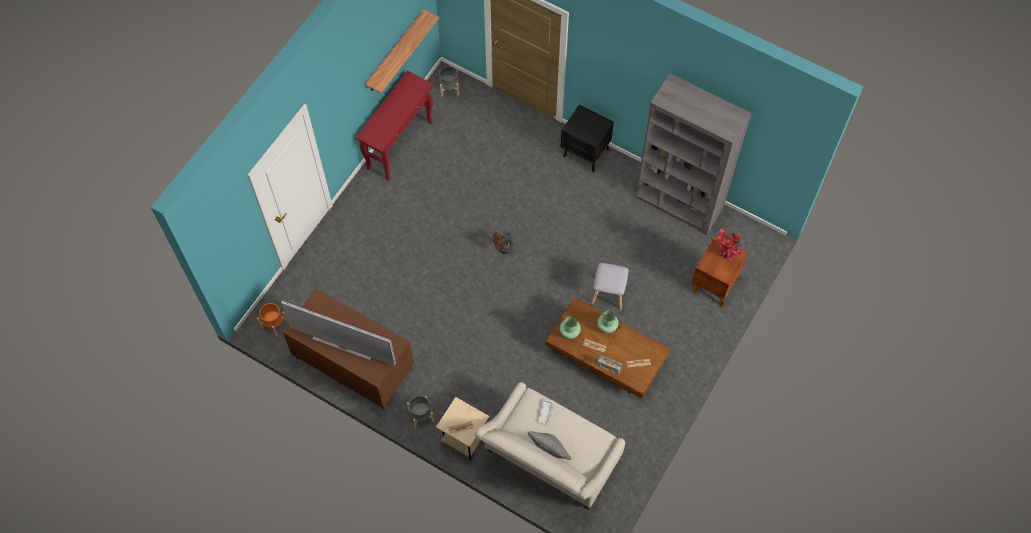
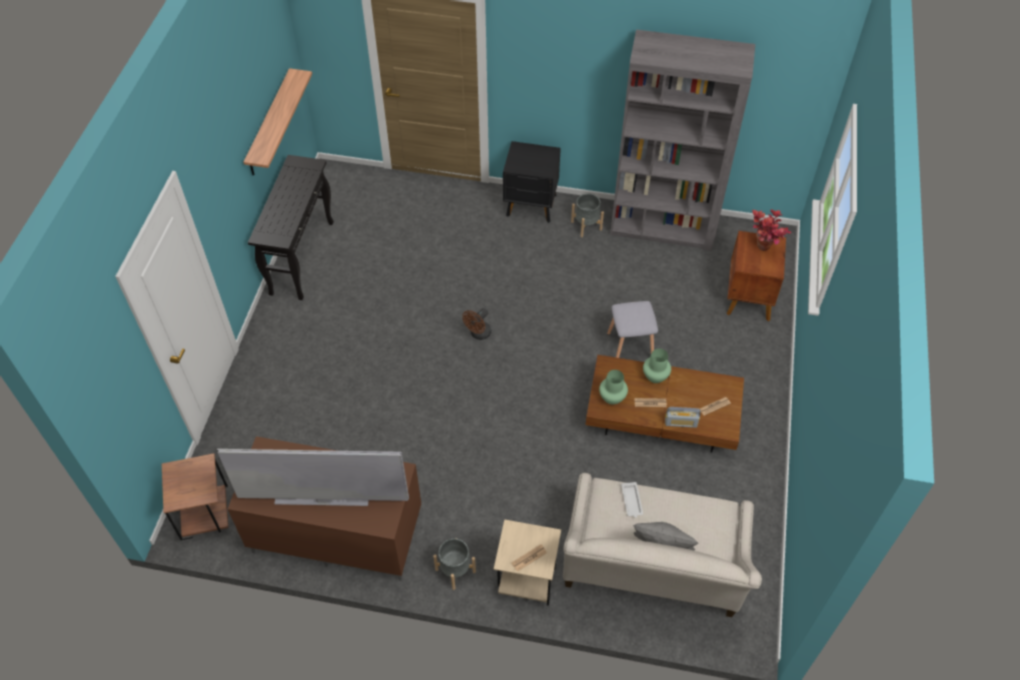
camera: 20 degrees left, 10 degrees down
orange planter [257,303,288,336] -> brown side table [162,453,228,540]
red console table [356,71,433,181] -> black console table [248,155,334,300]
grey planter [439,66,459,97] -> grey planter moved to [571,193,604,237]

